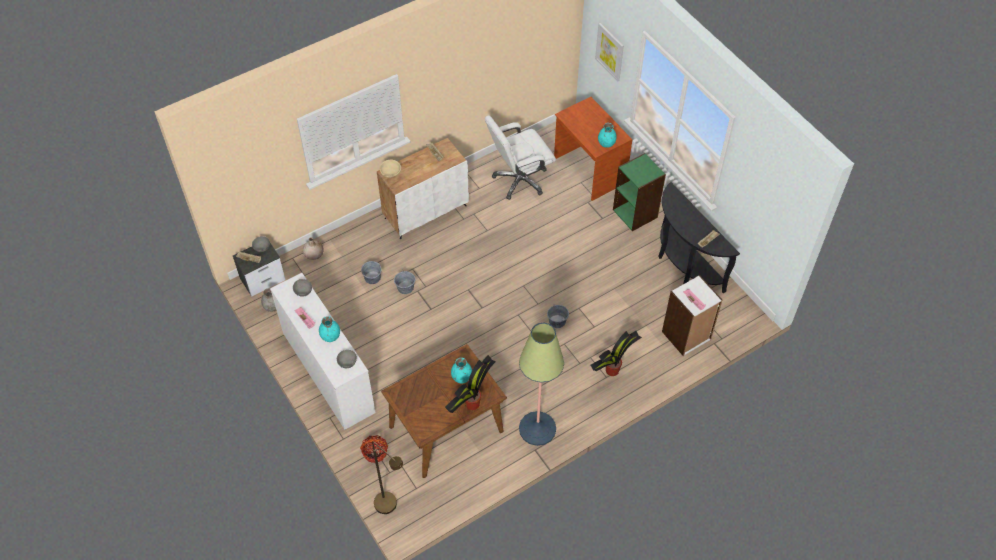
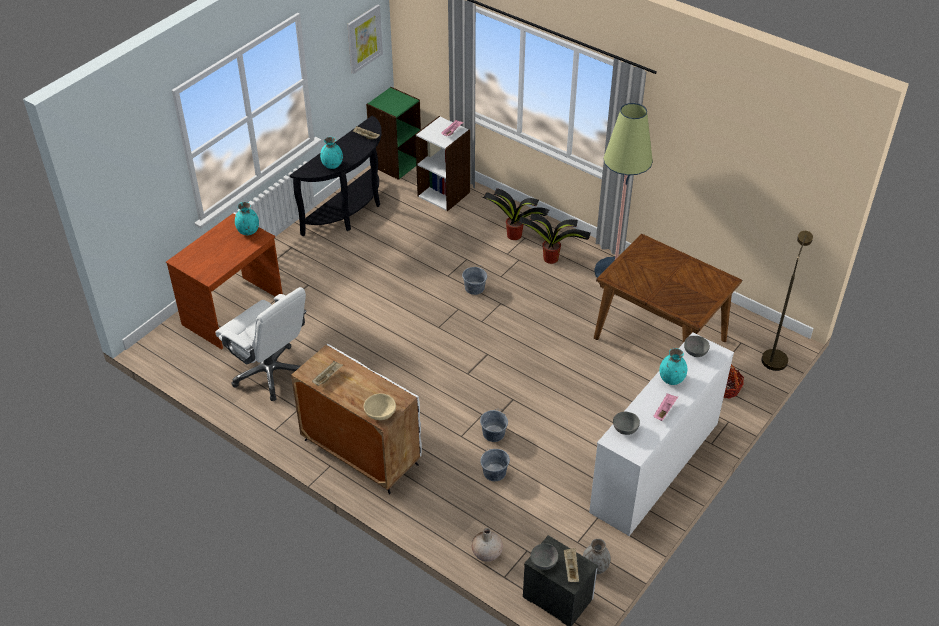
camera: 110 degrees left, 10 degrees down
potted plant [445,355,496,413] -> potted plant moved to [518,214,591,264]
turquoise vase [451,358,472,383] -> turquoise vase moved to [320,137,343,169]
picture [595,23,624,82] -> picture moved to [347,5,383,74]
green bookcase [613,153,666,231] -> green bookcase moved to [366,87,421,180]

